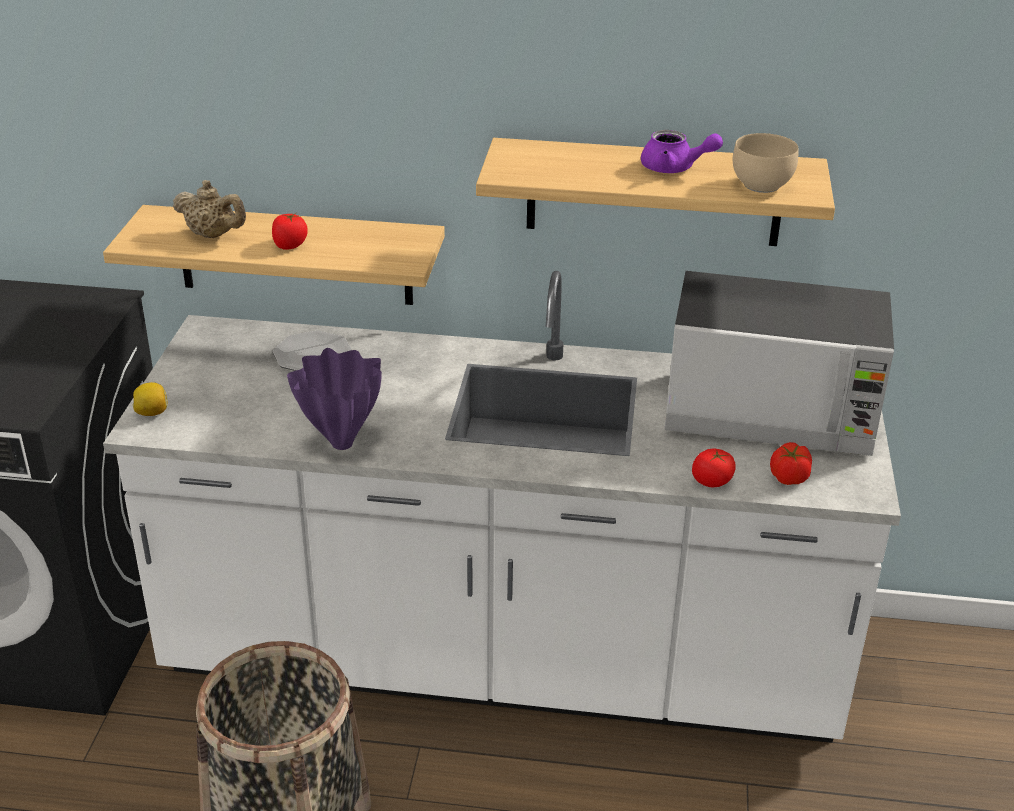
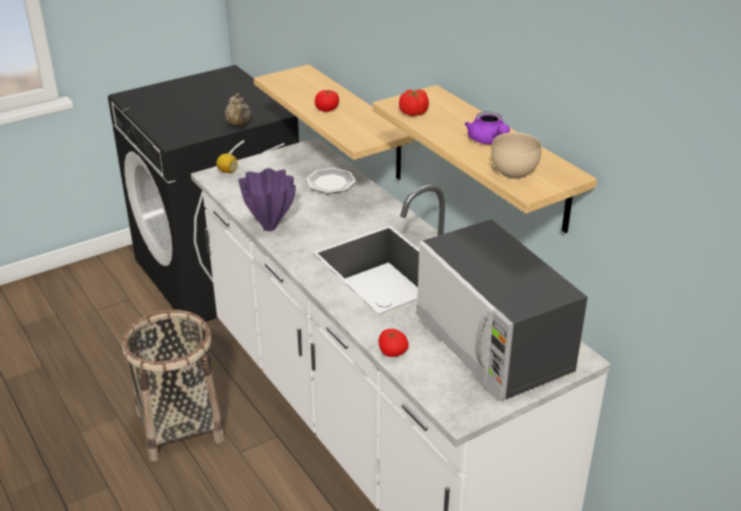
camera: 50 degrees right, 0 degrees up
beige teapot [173,180,246,238] -> beige teapot moved to [225,93,251,126]
tomato [770,442,812,485] -> tomato moved to [399,89,429,116]

